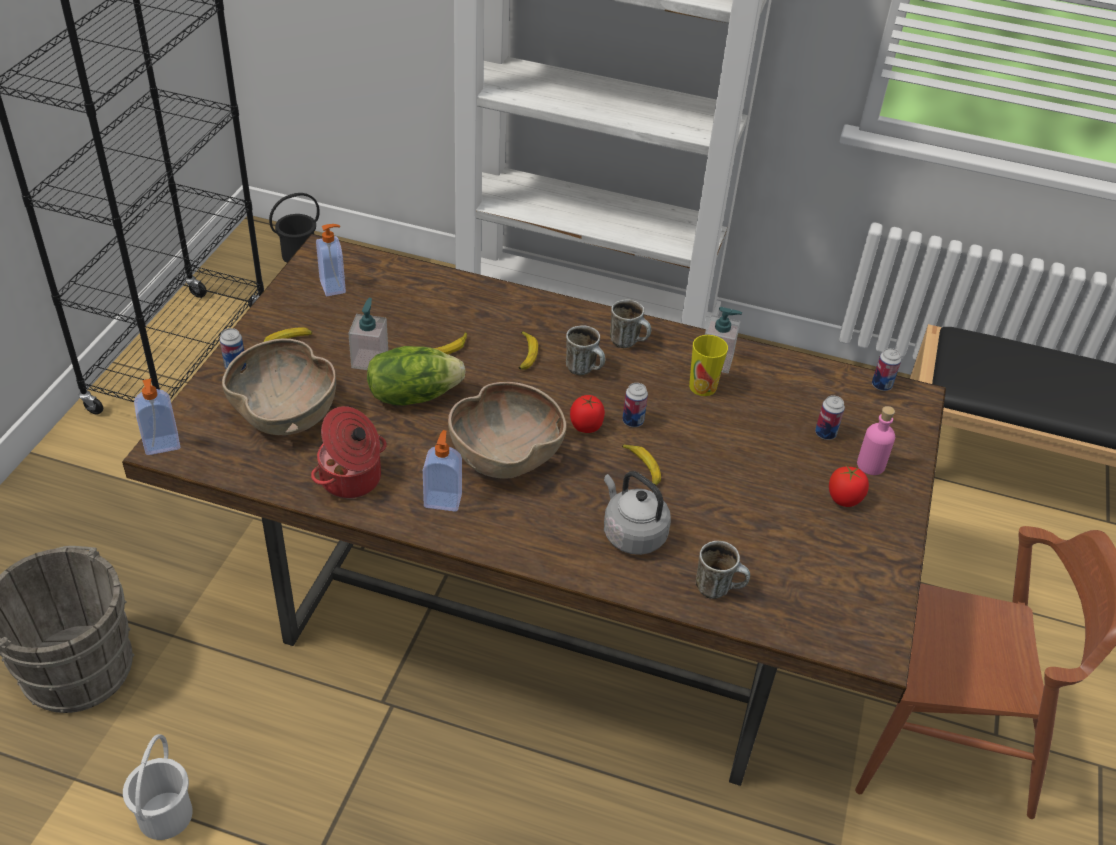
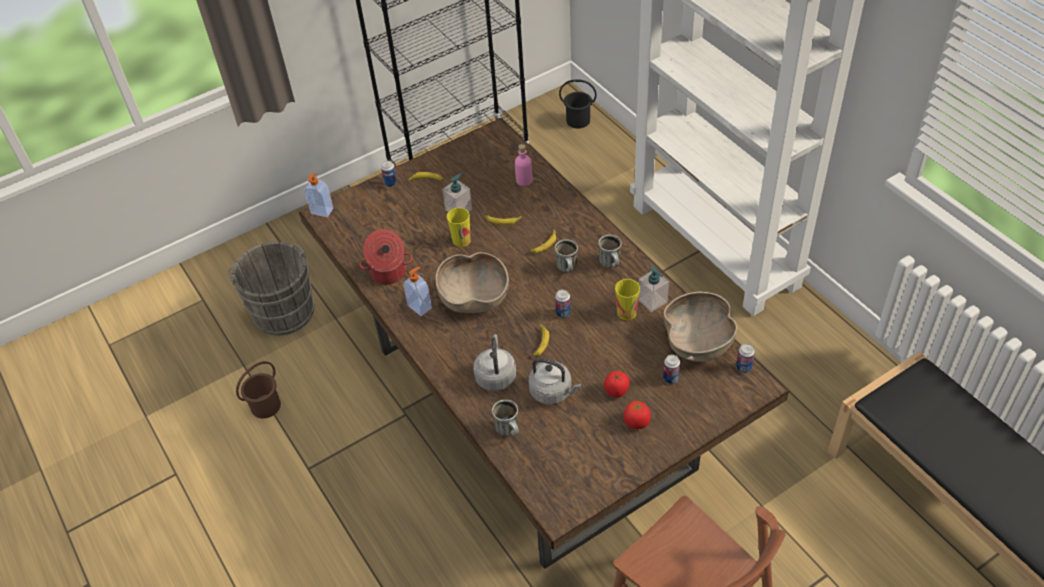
camera: 45 degrees right, 5 degrees up
white bucket [123,734,193,840] -> brown bucket [236,361,281,419]
brown bowl [222,338,336,435] -> brown bowl moved to [663,292,737,362]
soap dispenser [316,224,346,296] -> none
lettuce [367,346,466,405] -> cup [447,208,471,247]
tomato [570,395,605,433] -> tomato moved to [604,371,630,398]
pink bottle [857,406,895,475] -> pink bottle moved to [515,144,533,186]
none -> grey kettle [528,358,581,405]

